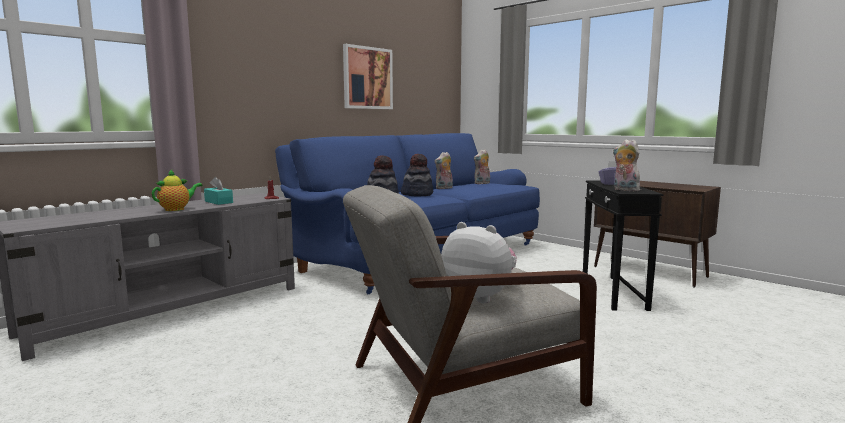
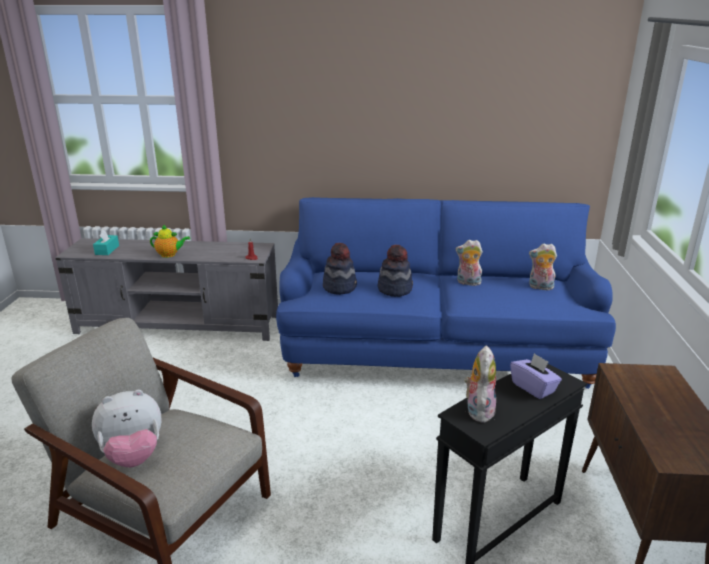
camera: 50 degrees right, 15 degrees up
turquoise tissue box [204,177,233,205] -> turquoise tissue box moved to [93,229,119,255]
picture [343,44,393,109] -> none
plush toy [441,222,517,303] -> plush toy turned 75 degrees clockwise [92,390,161,467]

